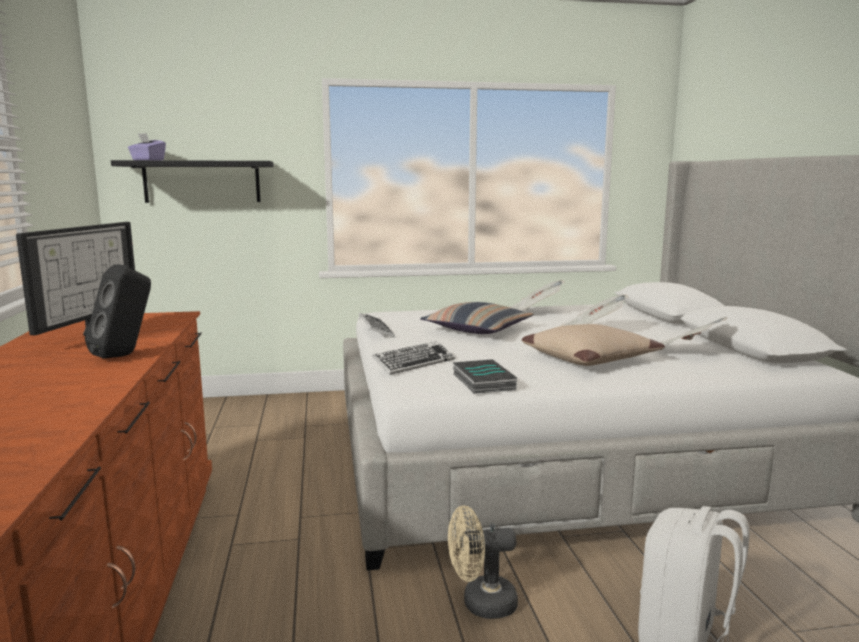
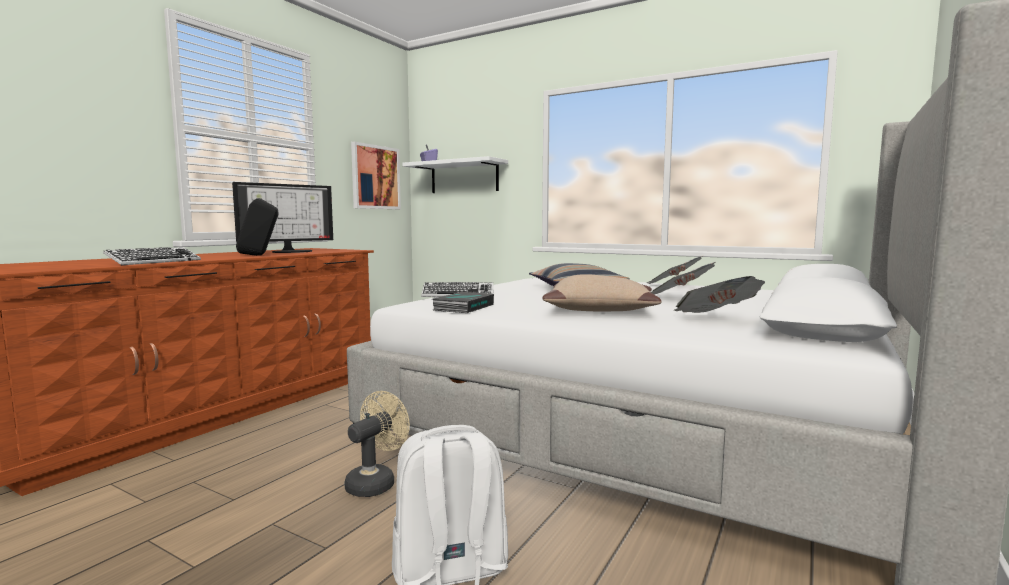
camera: 40 degrees right, 5 degrees down
black shelf [111,160,274,203] -> white shelf [403,156,508,193]
keyboard [359,313,395,337] -> keyboard moved to [103,247,201,265]
beige fan [448,506,518,619] -> beige fan turned 90 degrees clockwise [344,391,410,497]
none -> picture [351,142,401,209]

